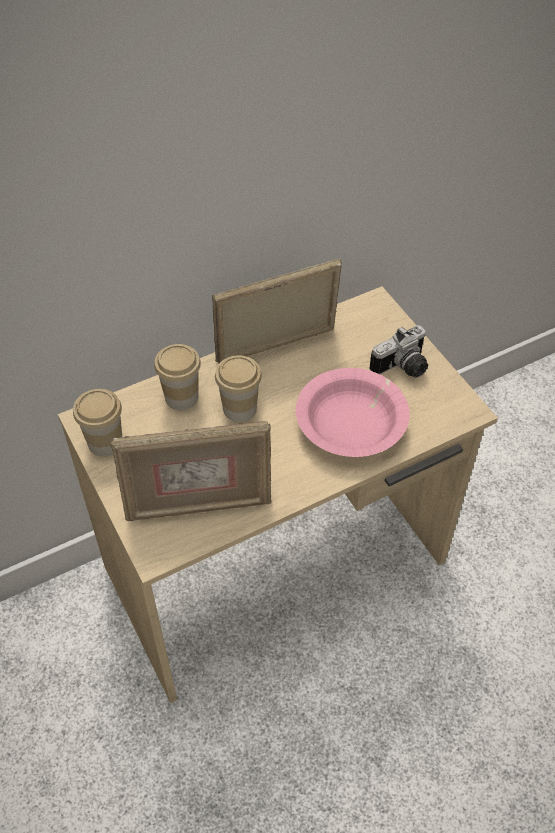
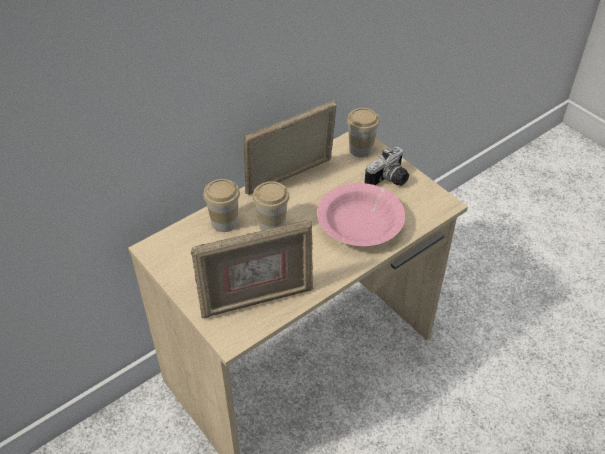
camera: 10 degrees left, 5 degrees down
cup [73,389,122,457] -> cup moved to [347,108,380,157]

